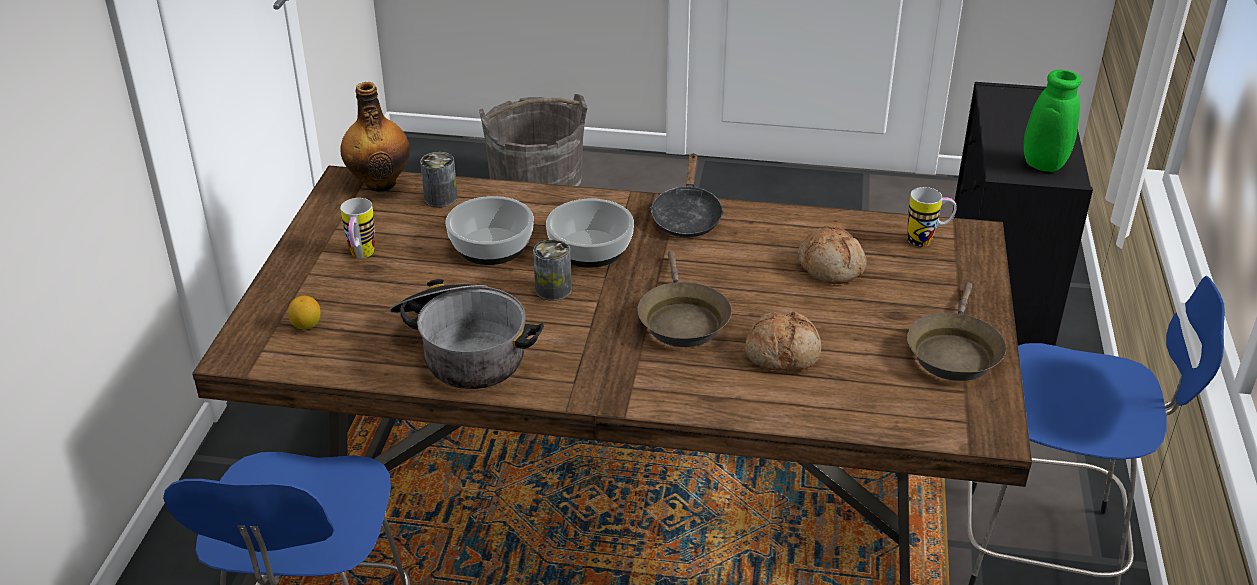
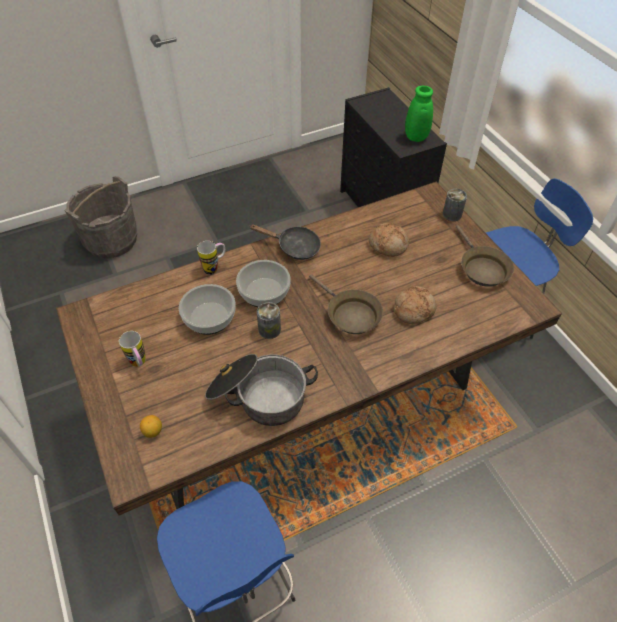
camera: 35 degrees left, 15 degrees up
bottle [340,82,410,192] -> none
can [420,152,458,207] -> can moved to [443,189,467,221]
black frying pan [650,153,724,237] -> black frying pan turned 45 degrees counterclockwise [249,224,321,260]
mug [908,187,957,247] -> mug moved to [197,241,225,275]

